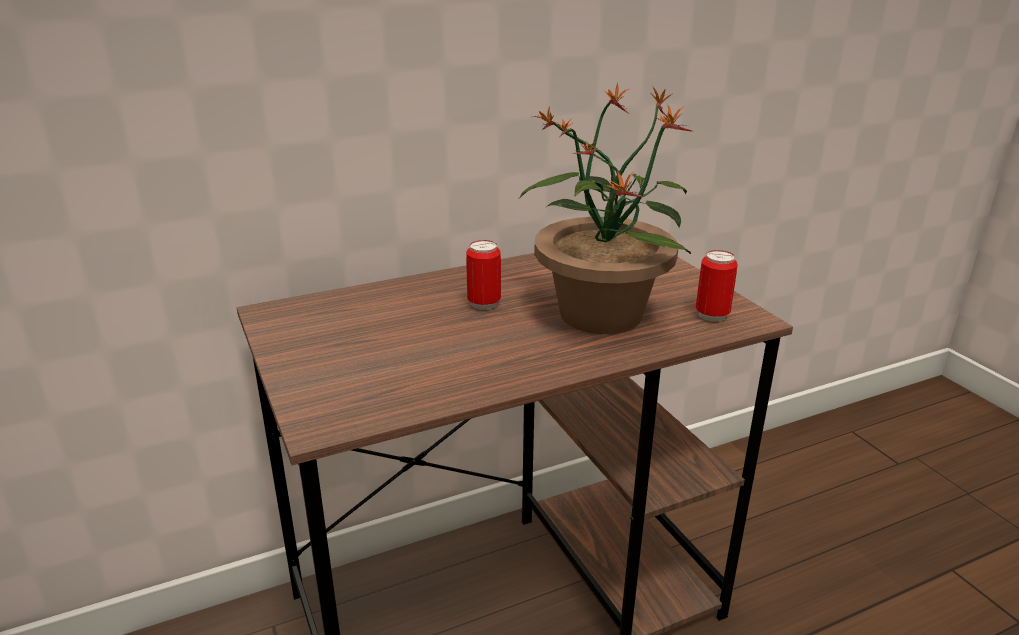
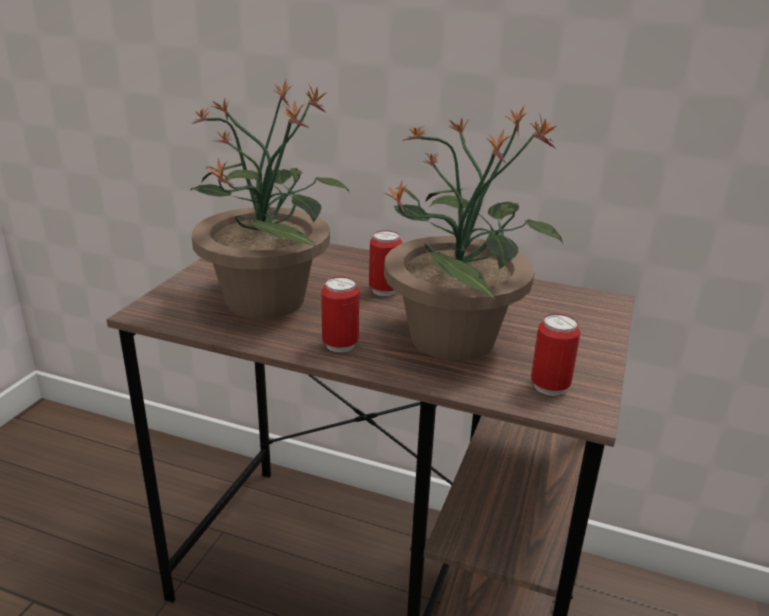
camera: 45 degrees right, 0 degrees up
none -> potted plant [190,80,350,319]
none -> can [321,277,359,352]

